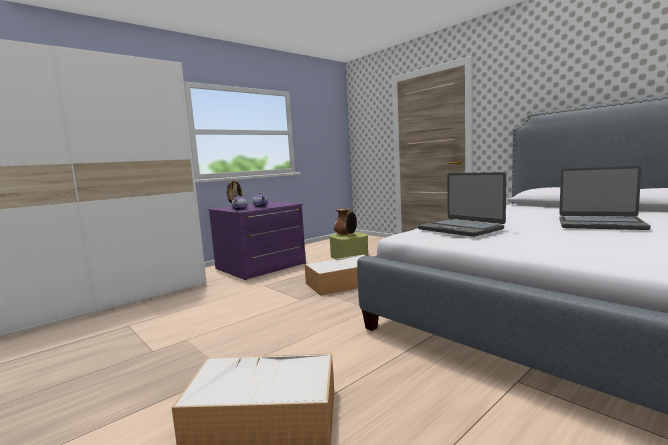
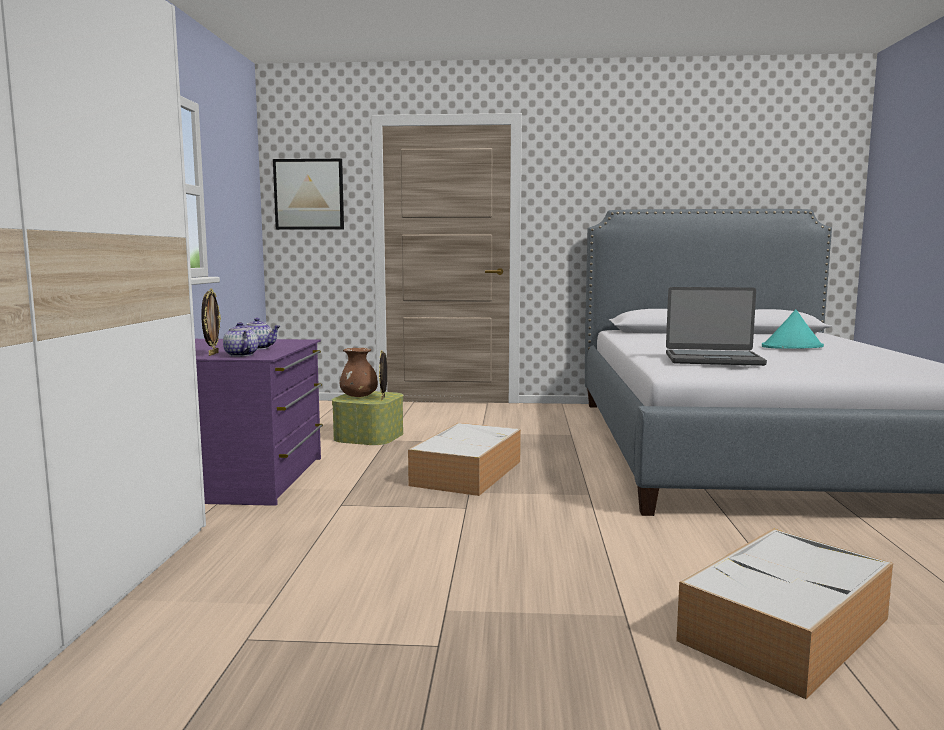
camera: 45 degrees left, 0 degrees up
laptop [559,166,650,230] -> turquoise hat [762,310,824,349]
none -> picture [273,159,344,230]

